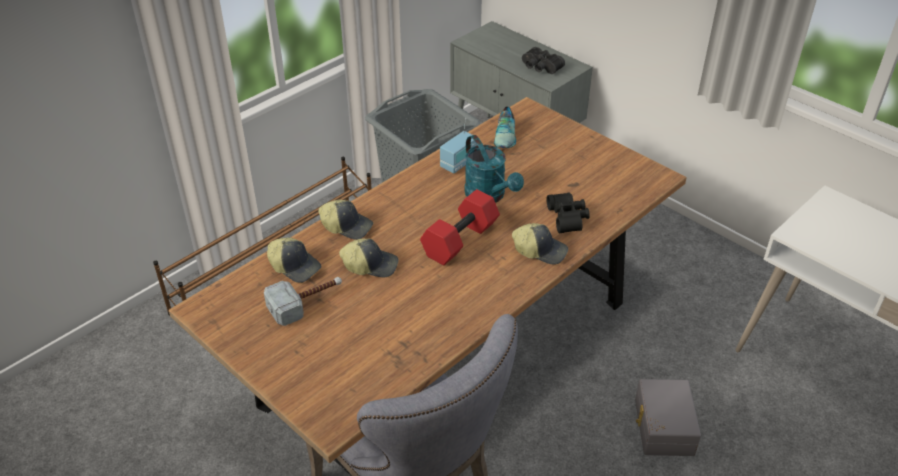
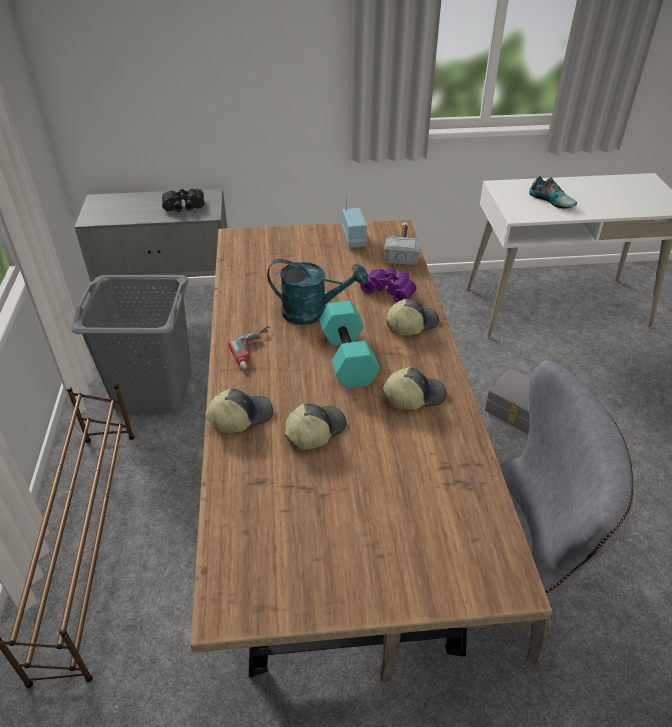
camera: 50 degrees left, 0 degrees up
hammer [264,277,342,326] -> hammer moved to [384,222,420,265]
cap [267,238,322,283] -> cap moved to [383,367,446,410]
red dumbbell [420,189,500,265] -> turquoise dumbbell [319,301,380,389]
radio [440,118,477,173] -> radio moved to [342,194,367,248]
shoe [494,106,516,148] -> shoe moved to [529,176,577,209]
black binoculars [547,193,590,233] -> purple binoculars [360,268,417,302]
none -> power drill [228,326,270,369]

